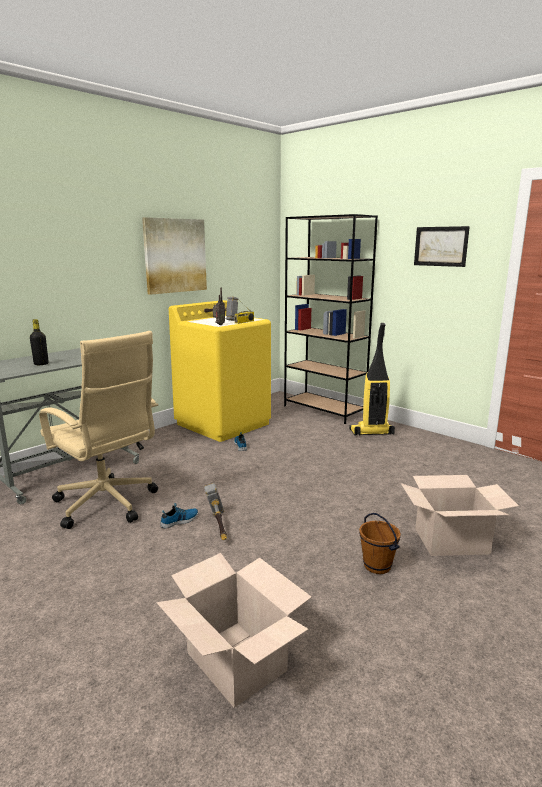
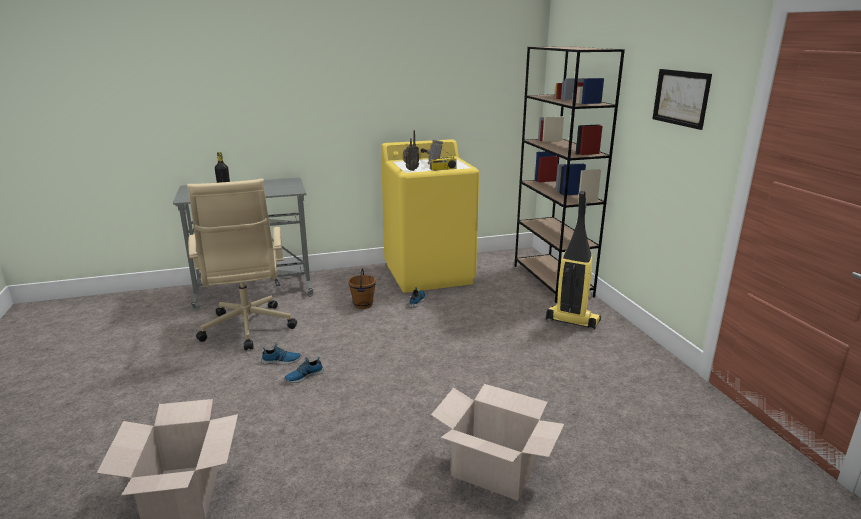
camera: 30 degrees right, 5 degrees up
picture [142,217,207,295] -> none
hammer [204,483,227,540] -> shoe [284,357,324,383]
brown bucket [359,513,401,574] -> brown bucket moved to [348,268,376,309]

